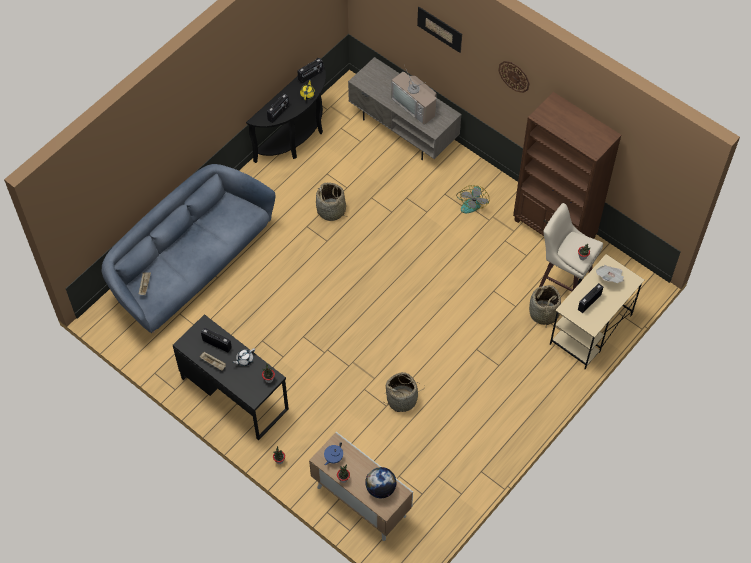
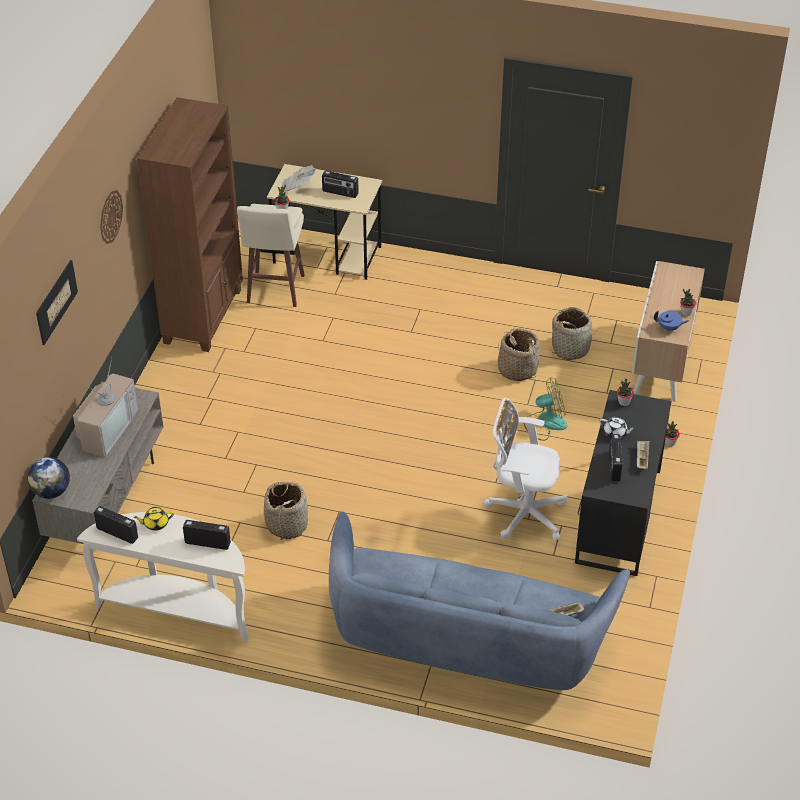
camera: 115 degrees left, 15 degrees down
black console table [246,58,326,163] -> white console table [77,512,249,643]
globe [365,467,397,498] -> globe moved to [27,457,70,499]
fan [456,185,490,213] -> fan moved to [523,377,567,441]
basket [529,285,561,327] -> basket moved to [549,307,598,360]
none -> white office chair [483,398,568,541]

